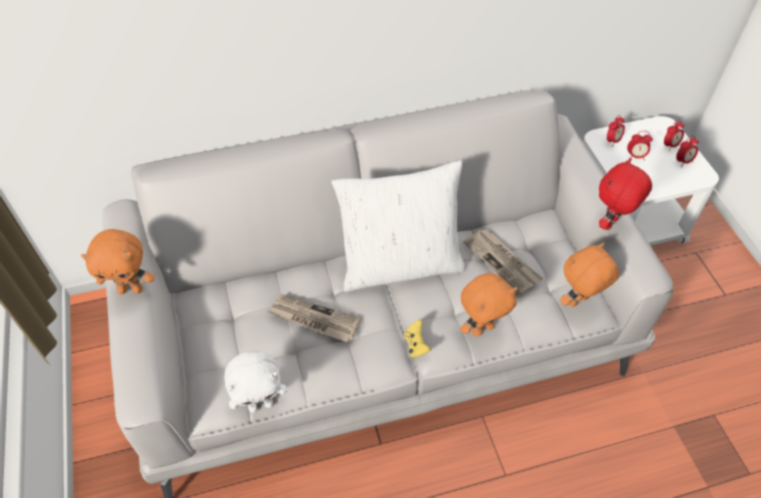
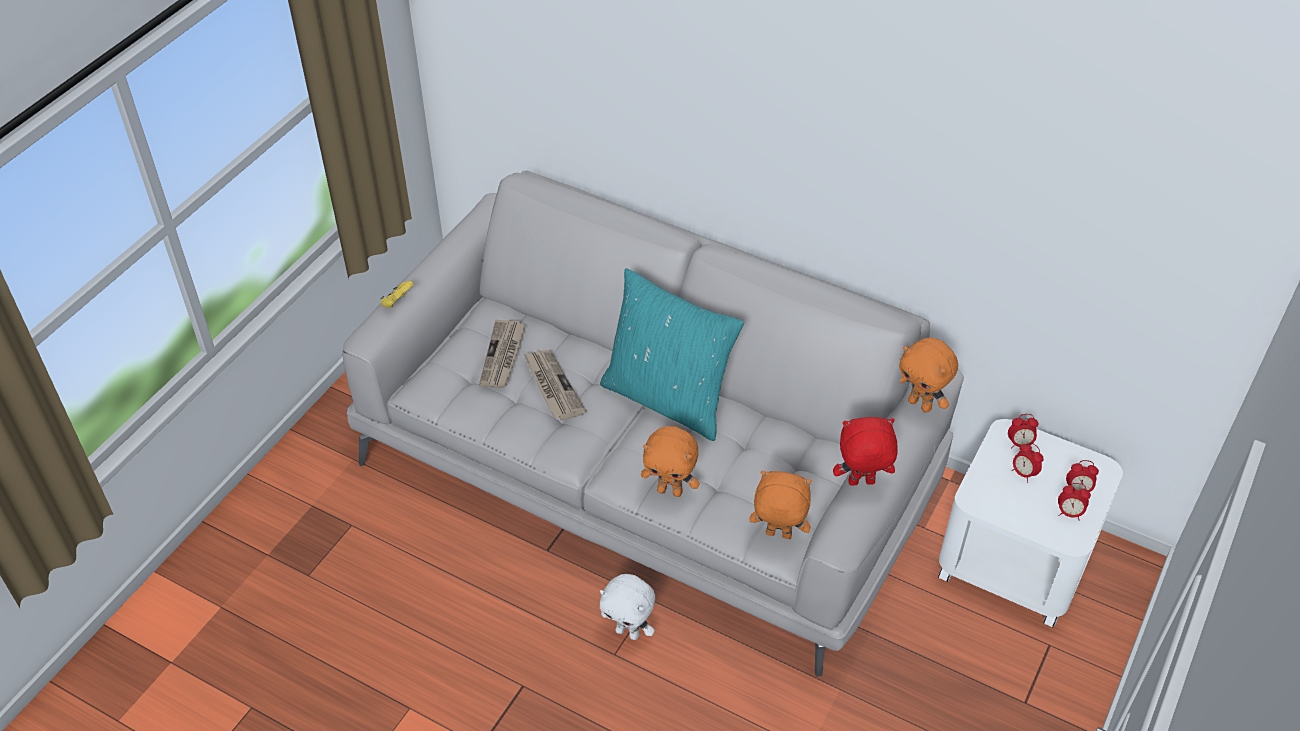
camera: 45 degrees right, 5 degrees down
orange plush toy [81,229,155,294] -> orange plush toy moved to [899,338,958,413]
white plush toy [224,351,287,413] -> white plush toy moved to [600,574,655,640]
white pillow [332,161,465,292] -> turquoise pillow [600,268,744,441]
yellow game controller [404,320,431,358] -> yellow game controller moved to [381,280,414,308]
newspaper [463,229,543,294] -> newspaper moved to [479,320,526,388]

